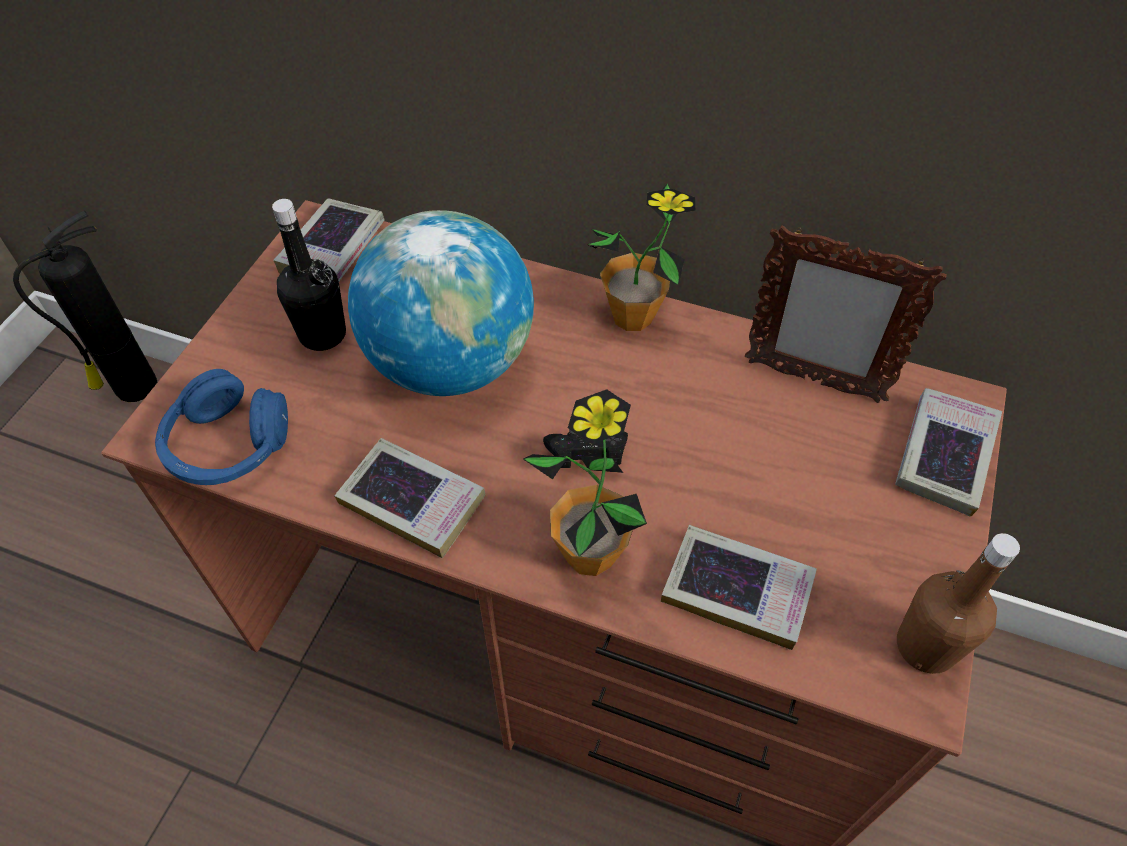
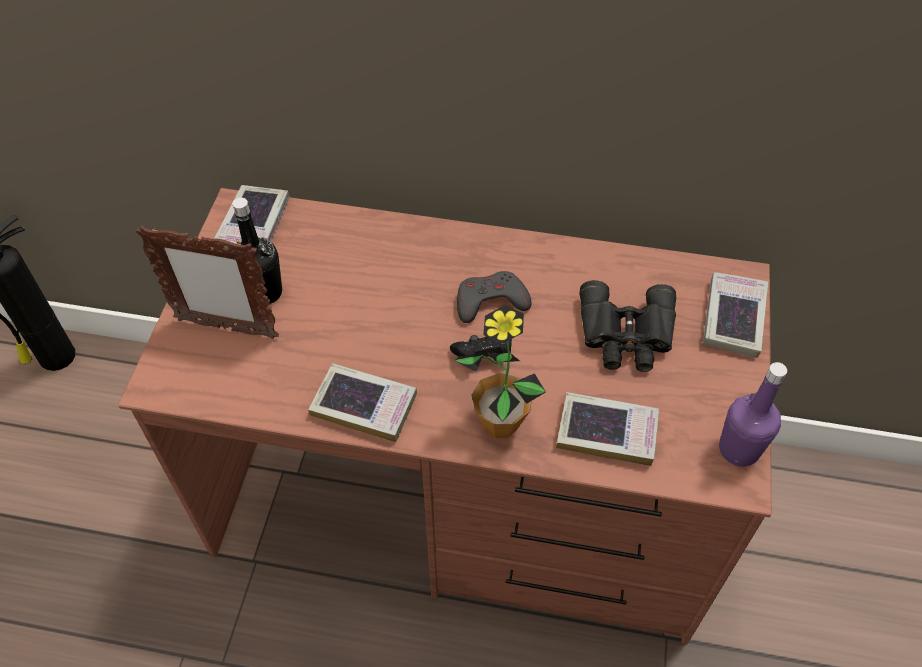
camera: 10 degrees left, 0 degrees up
blue headphones [155,369,288,485] -> none
globe [348,210,534,396] -> none
potted plant [587,183,695,331] -> none
picture frame [745,225,947,403] -> picture frame moved to [135,226,279,339]
brown bottle [897,533,1020,674] -> purple bottle [719,362,787,467]
none -> grey game controller [457,271,531,323]
none -> black binoculars [579,280,676,372]

